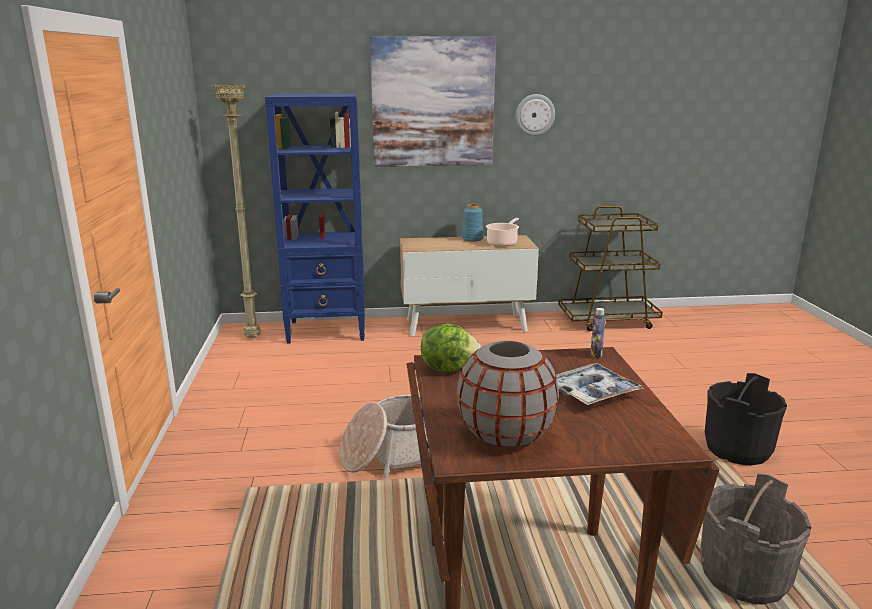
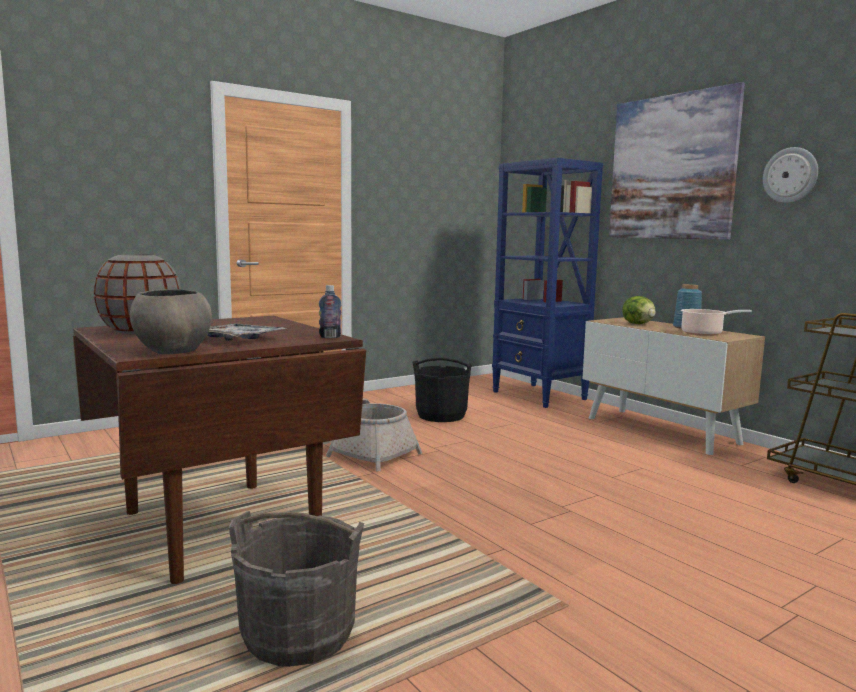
camera: 60 degrees right, 10 degrees down
beige floor lamp [213,84,261,338] -> none
lettuce [421,323,481,372] -> lettuce moved to [622,296,656,324]
black bucket [705,373,787,465] -> black bucket moved to [413,358,472,422]
none -> grey bowl [130,289,212,354]

